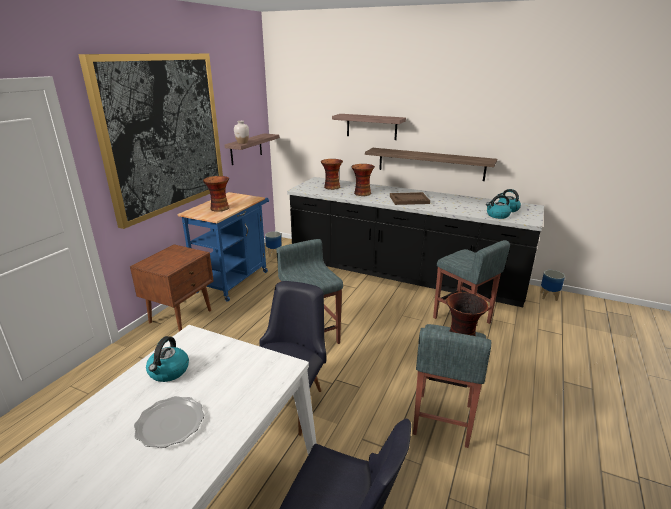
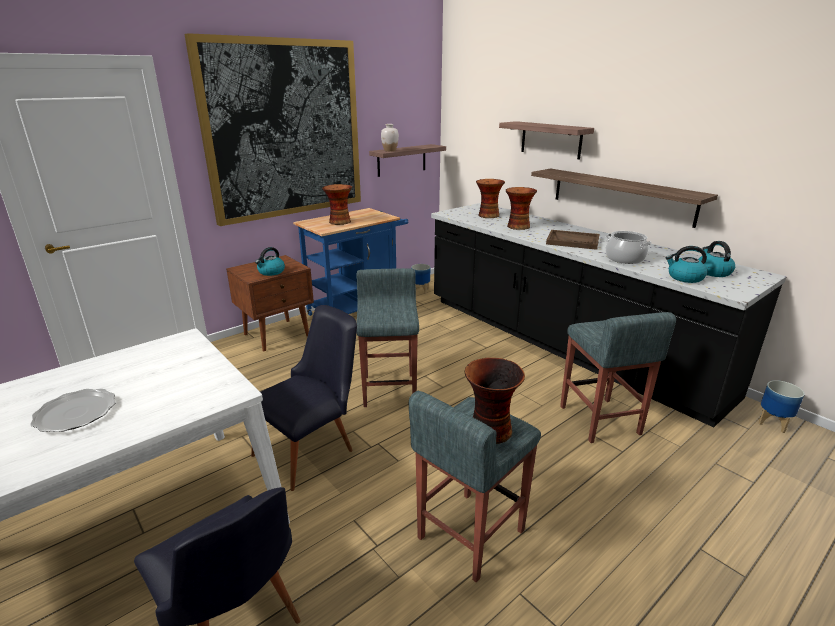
camera: 25 degrees right, 0 degrees up
kettle [146,336,189,382] -> kettle moved to [255,247,285,276]
none -> cooking pot [605,231,652,264]

